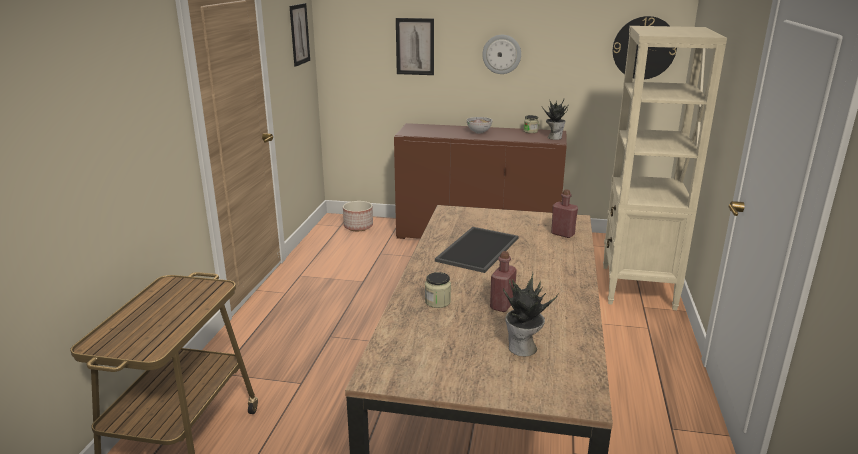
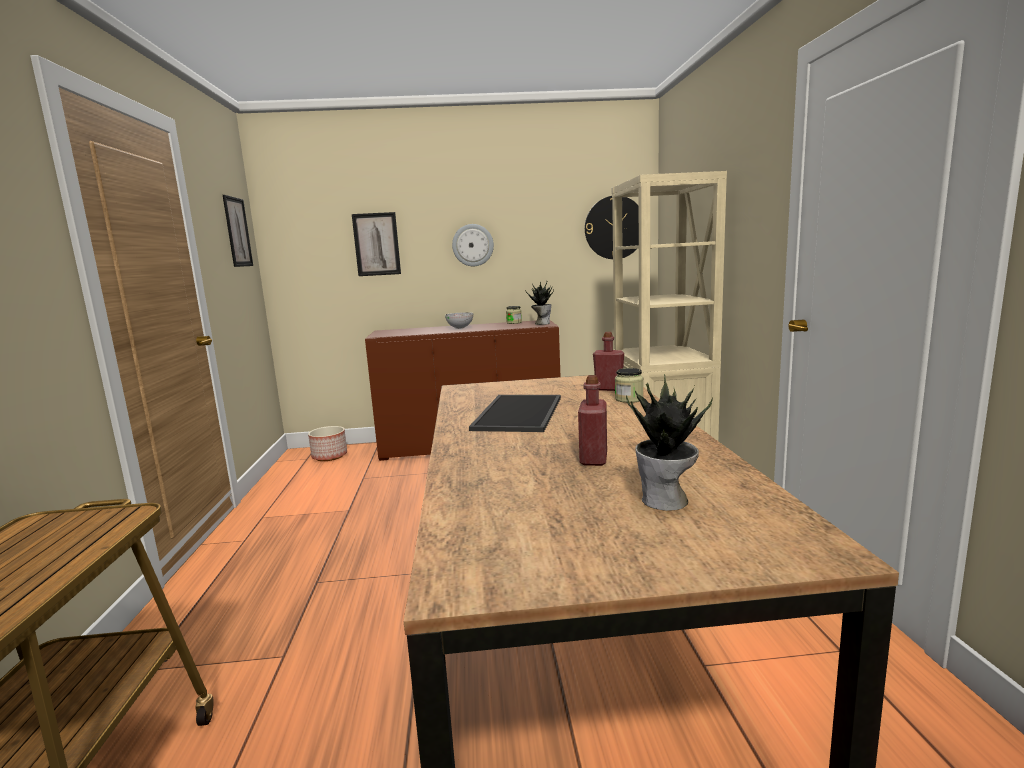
camera: 15 degrees left, 10 degrees down
jar [425,272,451,308] -> jar moved to [615,368,643,403]

